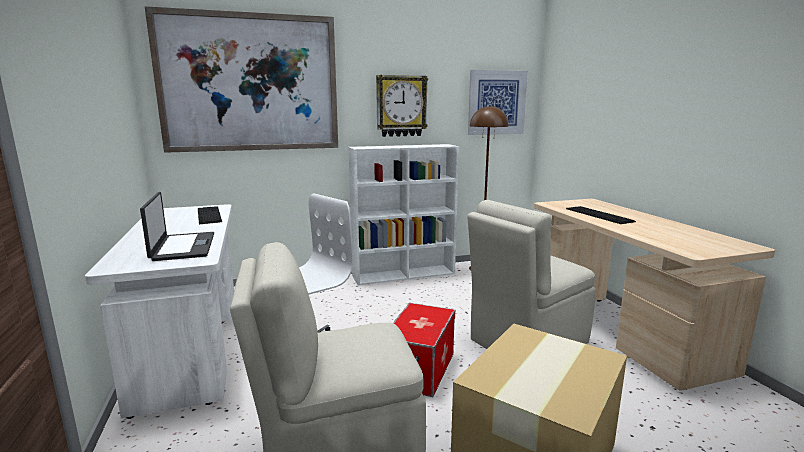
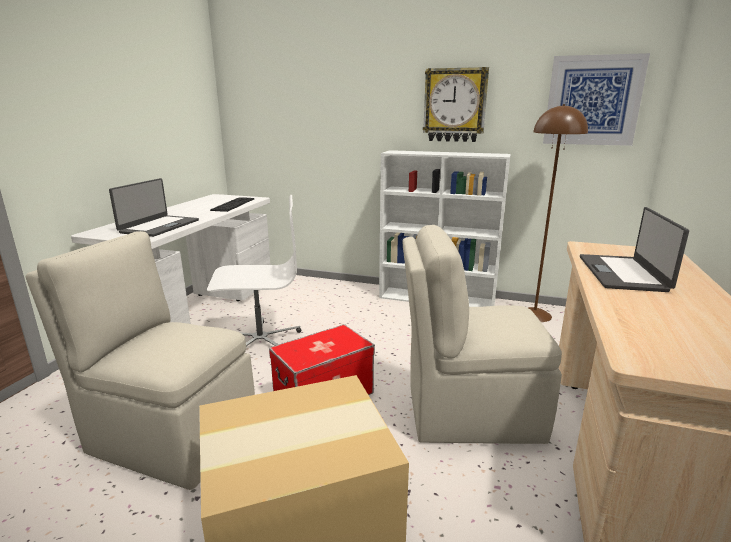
camera: 35 degrees right, 5 degrees up
picture [145,6,338,153] -> none
keyboard [566,206,636,224] -> laptop [580,207,689,292]

